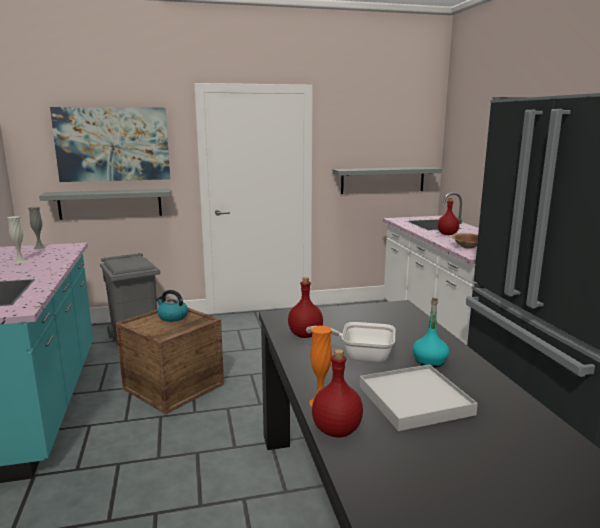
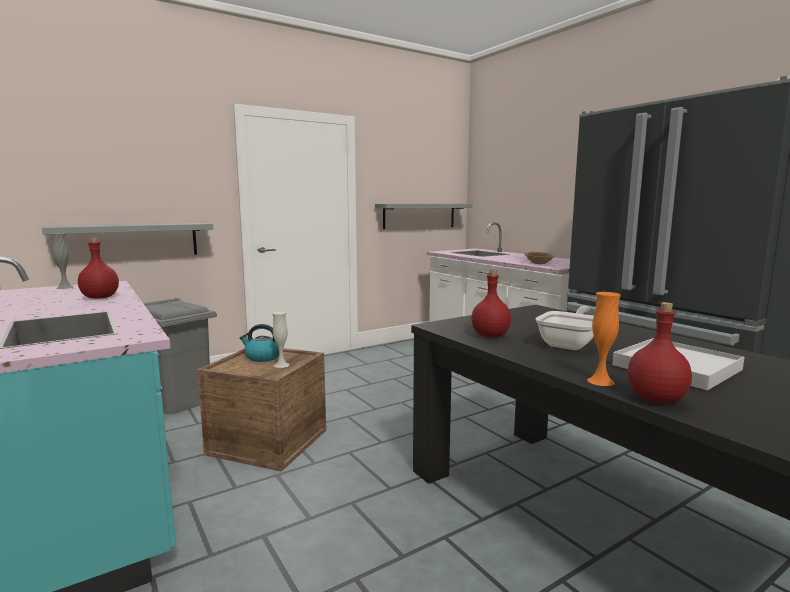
camera: 20 degrees left, 5 degrees down
white vase [7,216,27,264] -> white vase moved to [272,312,289,368]
picture [50,107,170,182] -> none
frying pan [306,322,395,363] -> frying pan turned 135 degrees clockwise [536,306,594,350]
turquoise bottle [413,297,449,368] -> none
red bottle [438,198,459,235] -> red bottle moved to [78,237,119,299]

